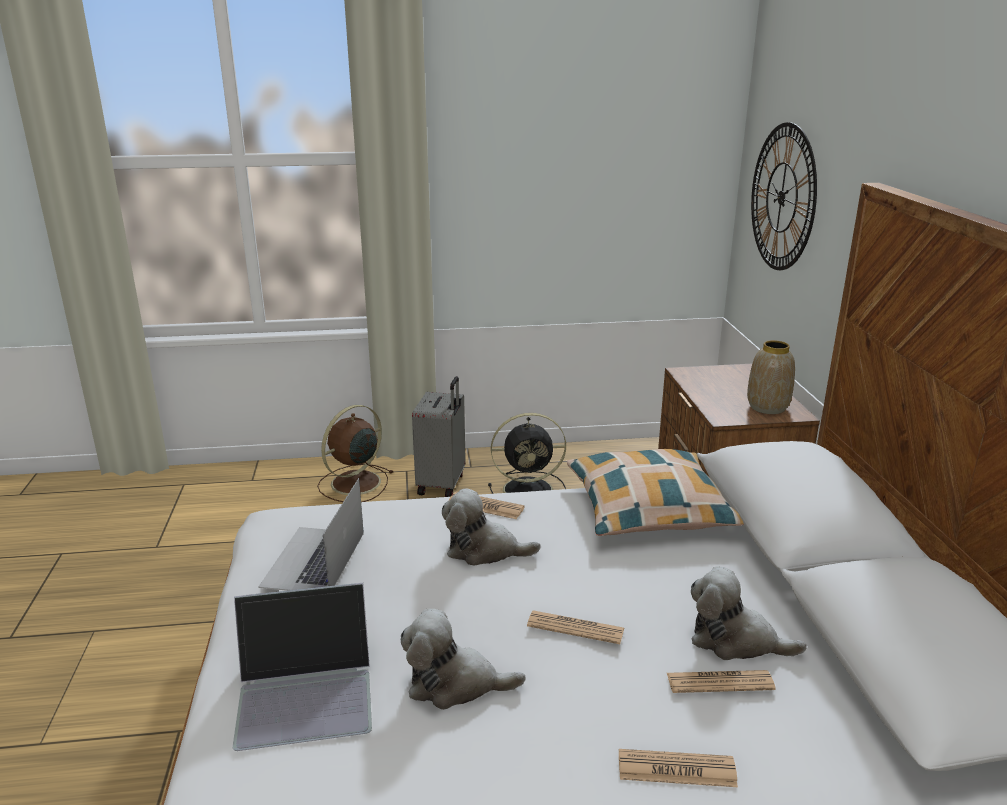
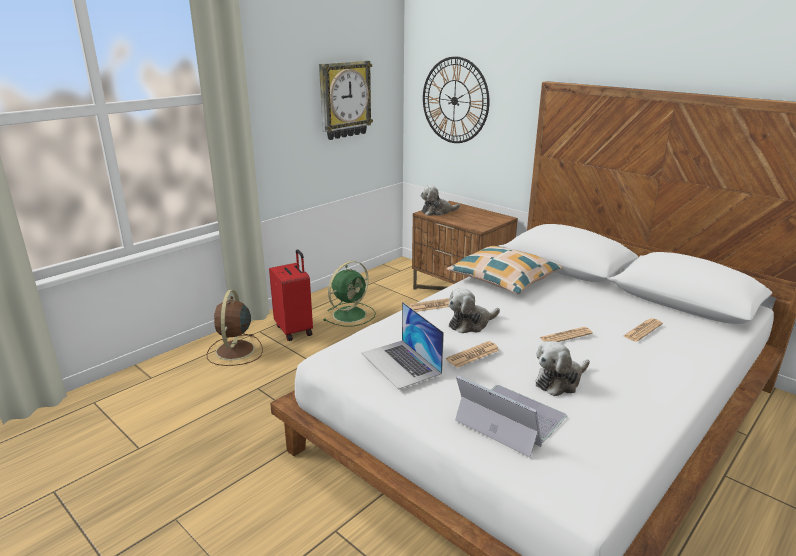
camera: 40 degrees left, 0 degrees up
laptop [232,583,372,751] -> laptop turned 90 degrees counterclockwise [455,375,567,457]
grey suitcase [412,376,466,497] -> red suitcase [269,249,313,341]
black fan [488,413,566,494] -> green fan [323,261,376,327]
newspaper [619,749,738,787] -> newspaper moved to [446,341,499,368]
plush toy [691,566,807,660] -> plush toy moved to [421,185,460,216]
vase [747,340,795,414] -> none
none -> wall clock [319,61,373,140]

